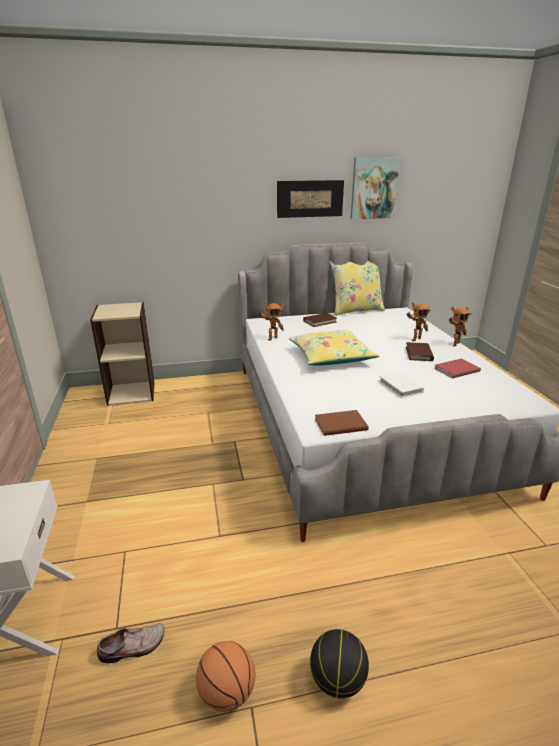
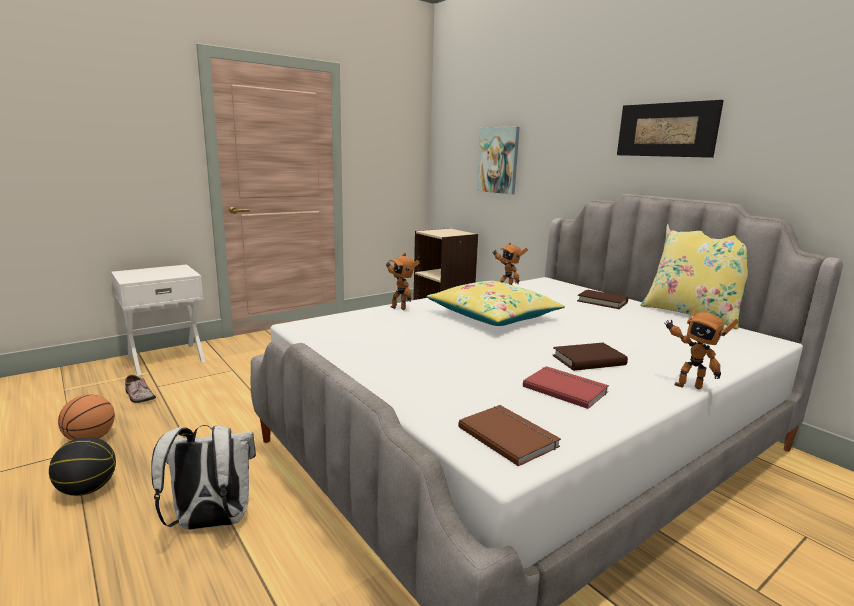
camera: 65 degrees right, 10 degrees down
brown book [315,410,368,436] -> brown book moved to [458,405,561,467]
picture [351,157,400,219] -> picture moved to [477,127,520,195]
white book [379,372,424,398] -> none
toy robot [407,302,431,341] -> toy robot moved to [386,253,420,310]
none -> white backpack [151,425,256,530]

